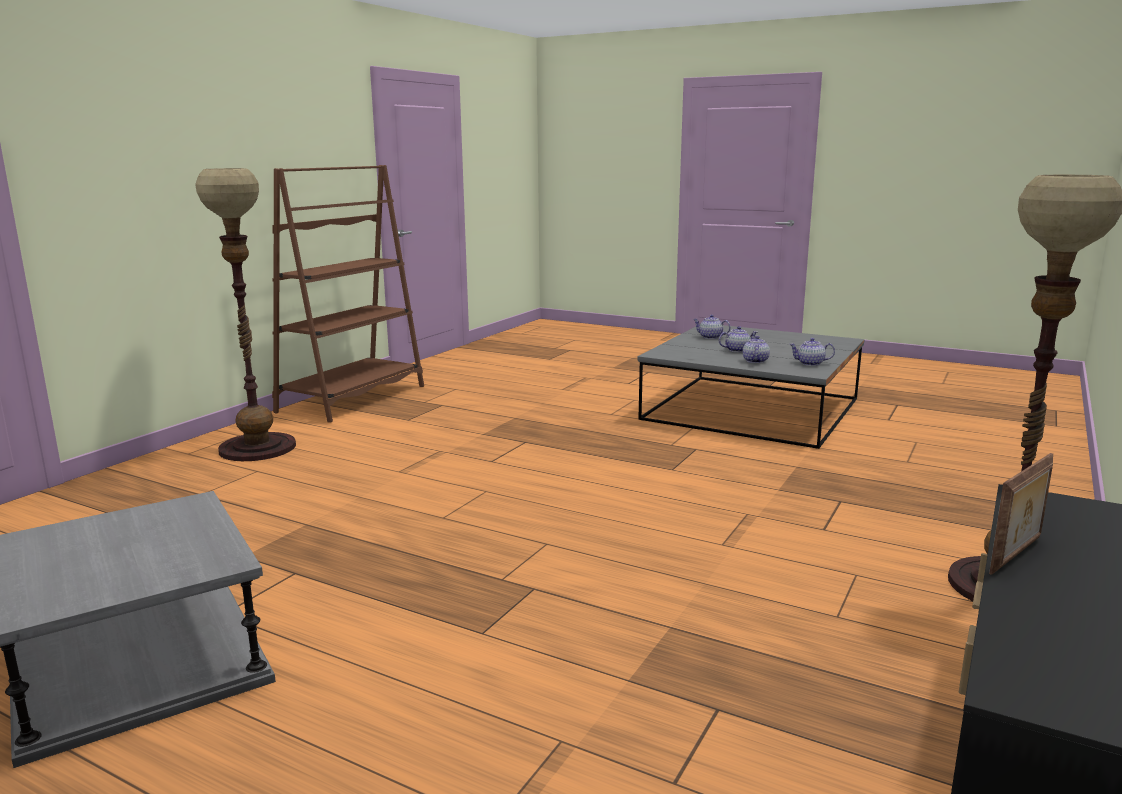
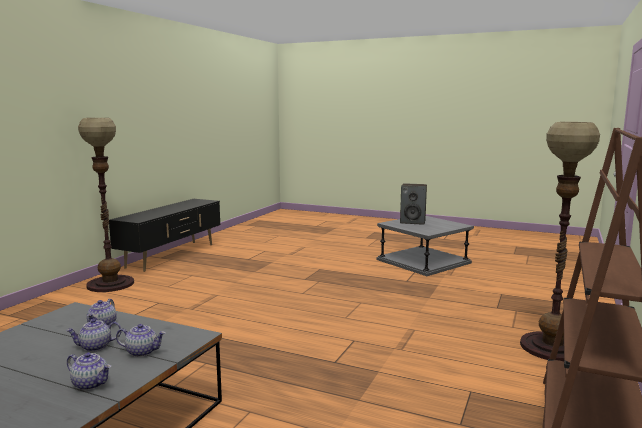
camera: 175 degrees right, 5 degrees down
teapot [789,338,835,366] -> teapot moved to [116,324,166,357]
picture frame [989,453,1053,575] -> none
none -> speaker [400,183,427,225]

